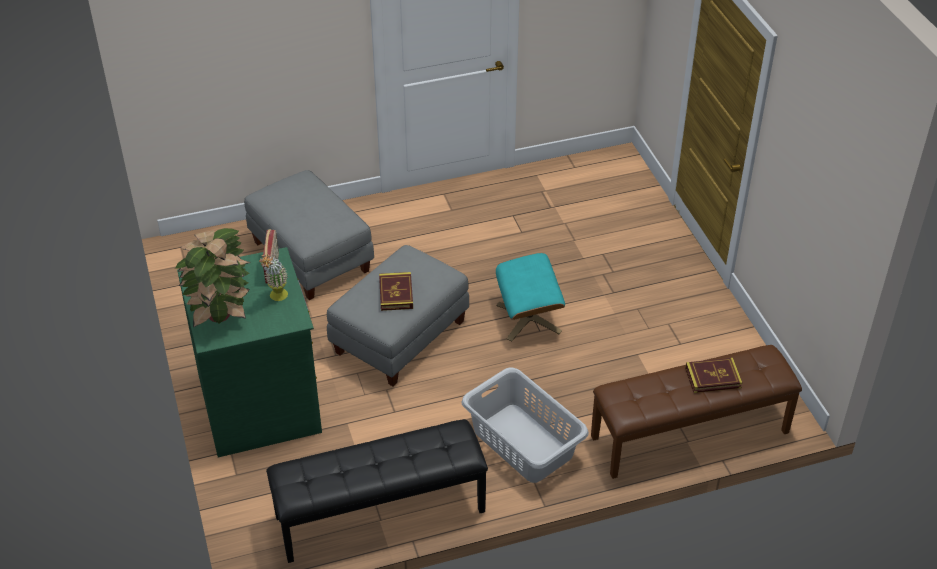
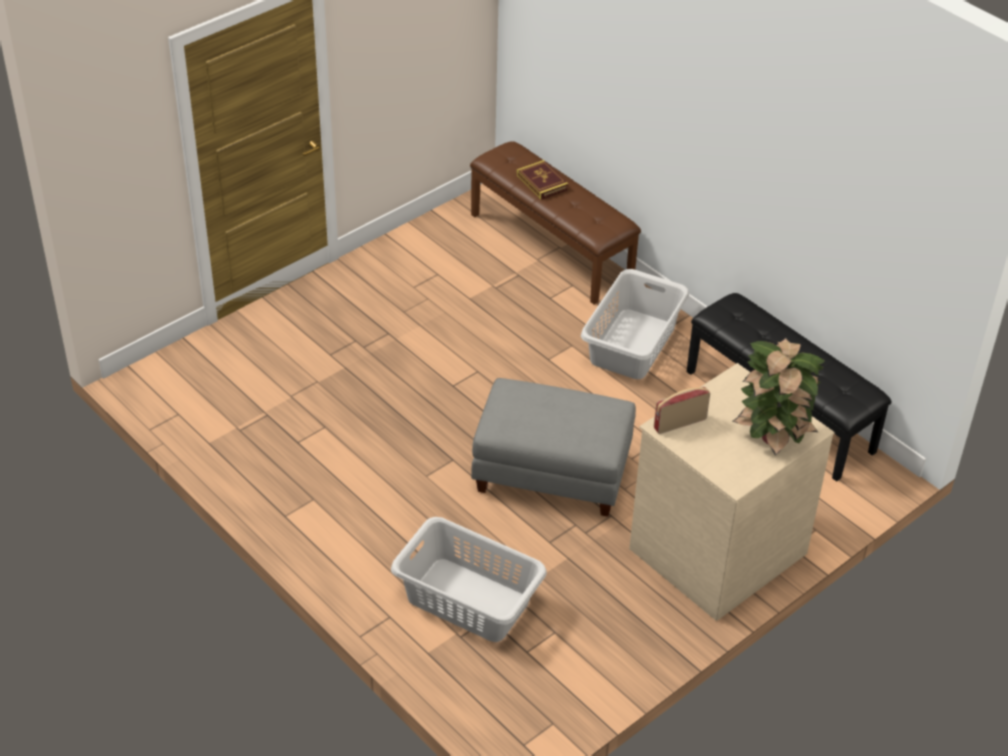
camera: 115 degrees left, 0 degrees up
green dresser [177,247,322,457] -> beige dresser [629,363,835,621]
grey ottoman [244,170,374,300] -> grey laundry basket [391,517,547,642]
potted plant [259,254,288,301] -> none
book [379,272,413,311] -> none
turquoise ottoman [496,253,565,342] -> none

